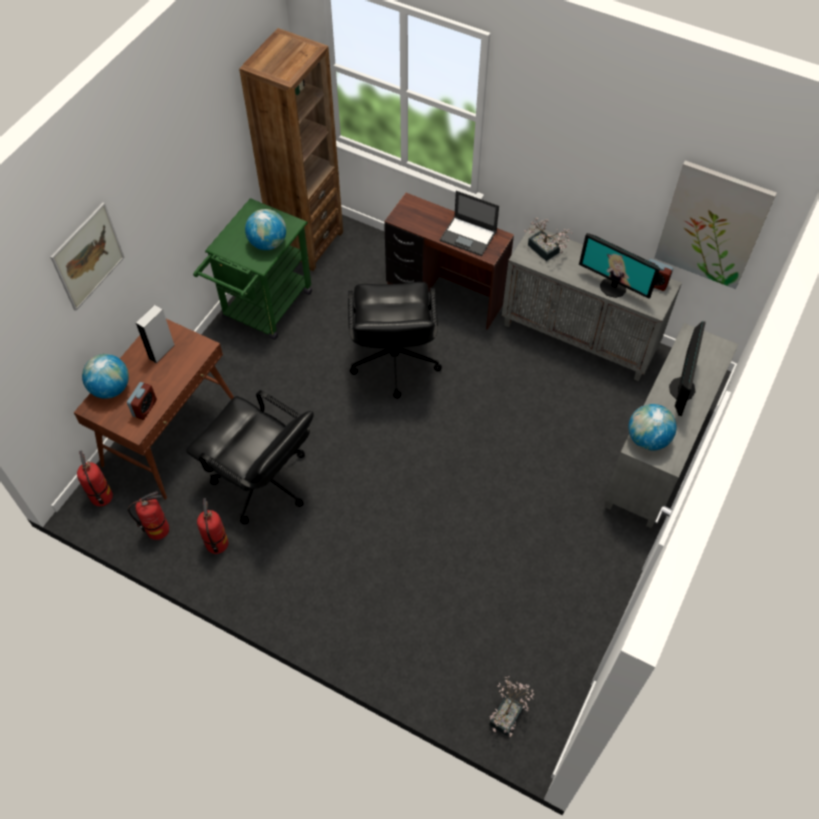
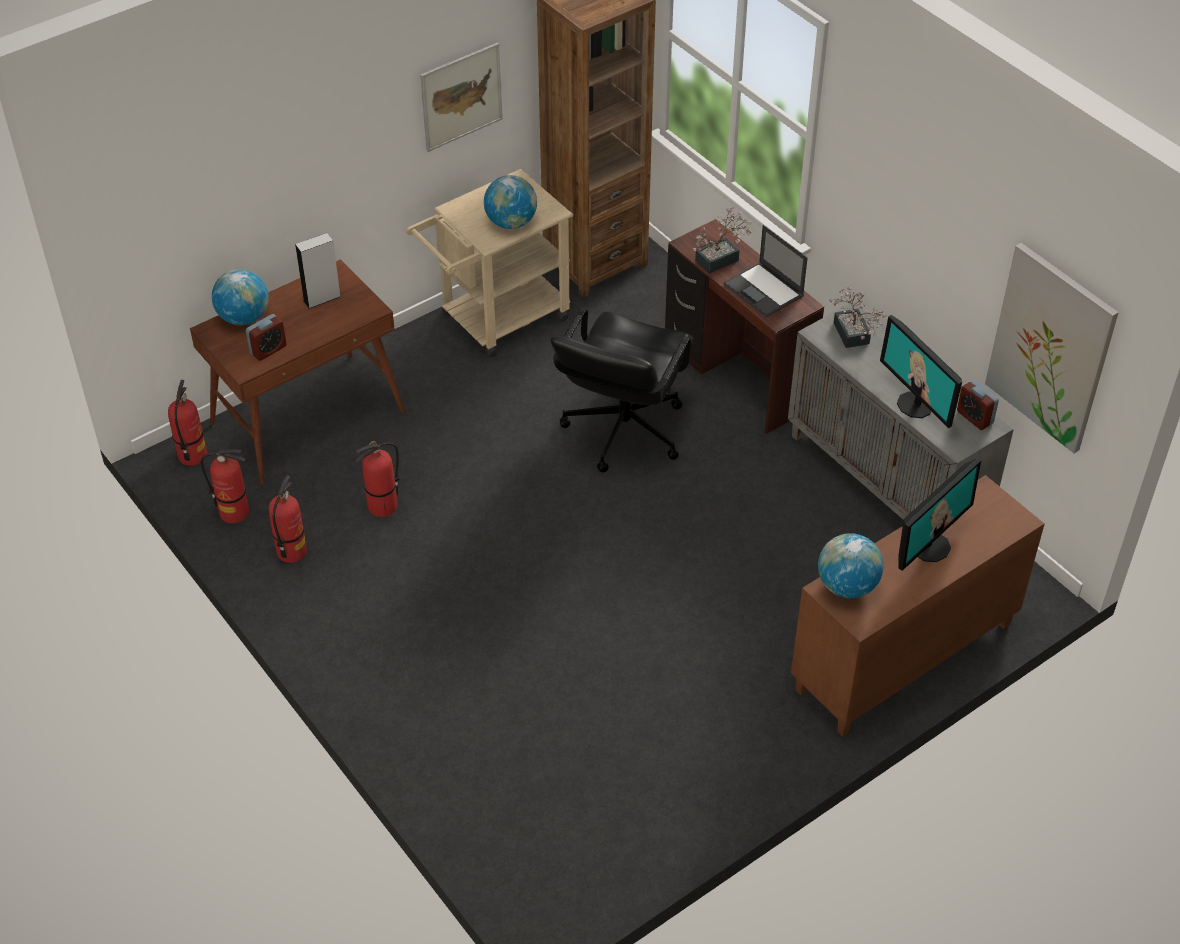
camera: 25 degrees right, 10 degrees down
picture [50,203,125,311] -> picture moved to [420,42,503,152]
black office chair [186,390,314,524] -> fire extinguisher [356,441,400,517]
green cart [193,198,312,340] -> beige cart [406,169,573,358]
potted plant [490,676,534,737] -> potted plant moved to [693,207,752,274]
grey cabinet [604,323,739,528] -> brown cabinet [791,475,1045,737]

